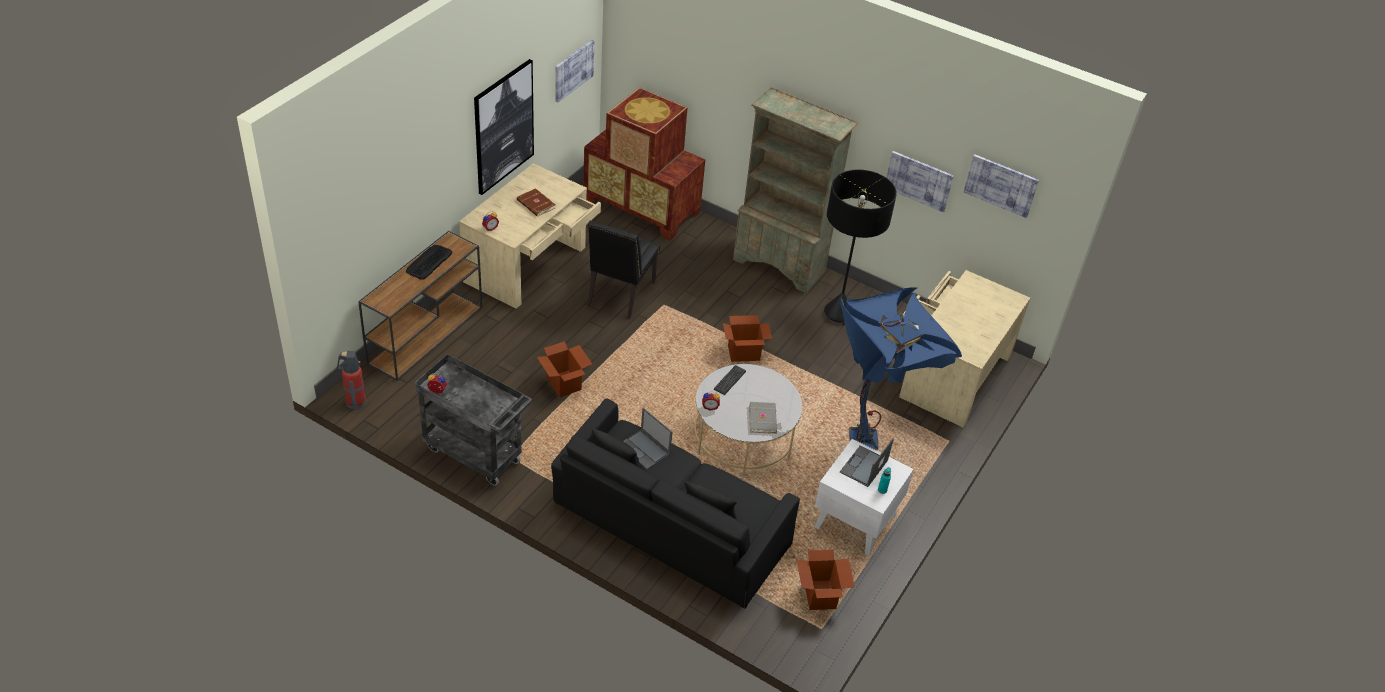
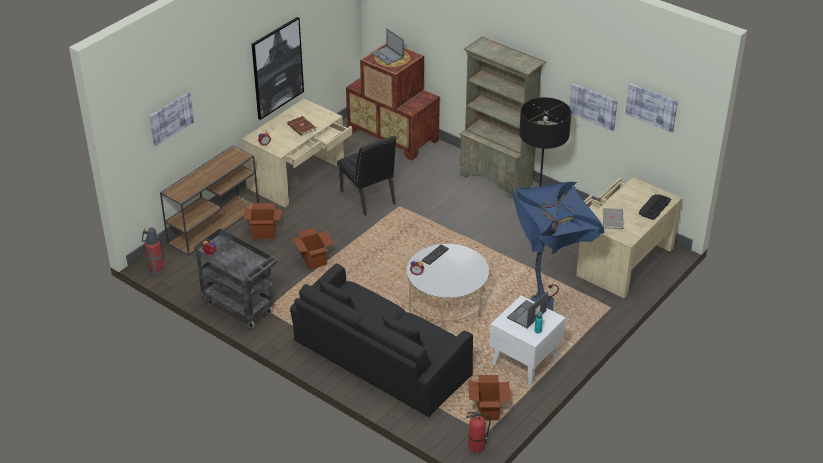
camera: 10 degrees right, 5 degrees down
keyboard [406,245,452,279] -> keyboard moved to [639,194,671,220]
picture [555,40,594,103] -> picture moved to [149,92,194,146]
black chair [588,220,660,319] -> black chair turned 60 degrees counterclockwise [337,135,397,216]
laptop [623,408,672,469] -> laptop moved to [371,29,404,65]
cardboard box [723,315,772,362] -> cardboard box moved to [244,203,281,239]
grey book [749,402,777,434] -> grey book moved to [603,208,623,229]
none -> fire extinguisher [466,411,490,453]

